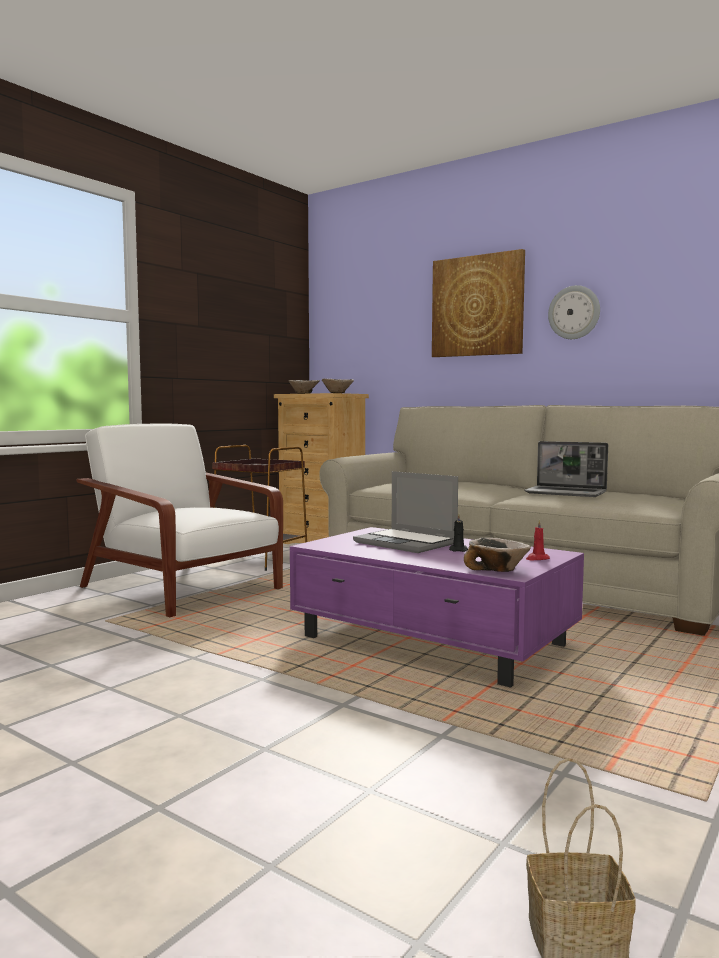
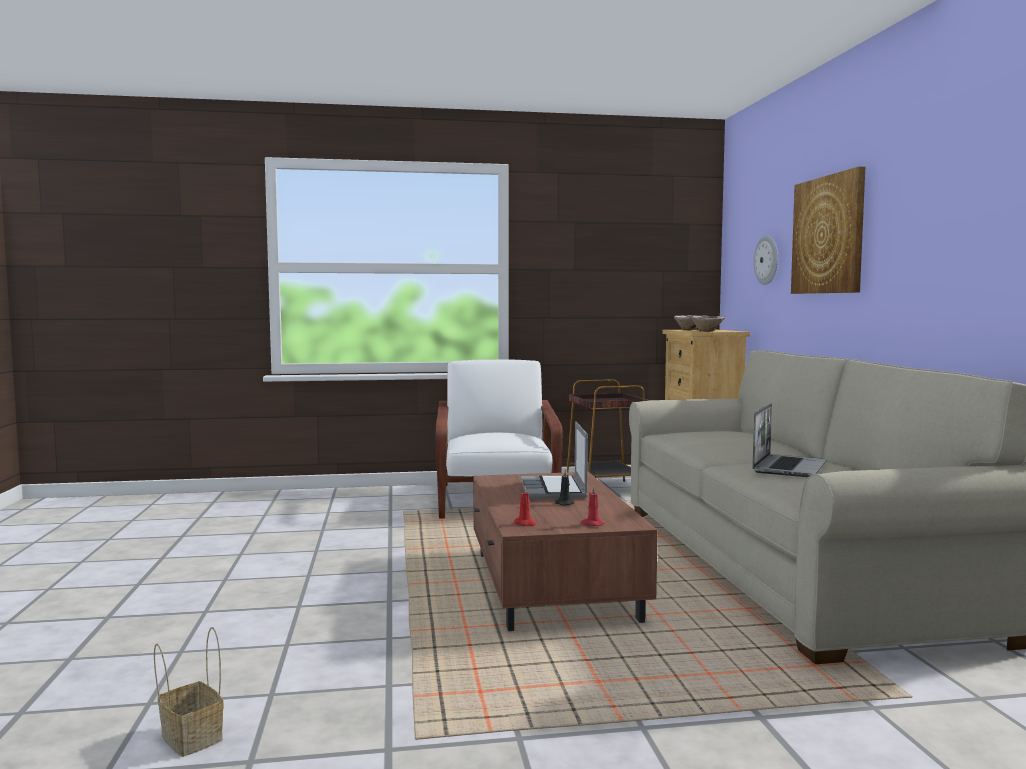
camera: 45 degrees right, 0 degrees up
purple coffee table [290,527,584,688] -> brown coffee table [473,472,658,631]
bowl [464,538,531,572] -> red candle [514,485,536,526]
laptop [525,441,608,497] -> laptop turned 135 degrees counterclockwise [752,403,827,477]
wall clock [548,285,600,339] -> wall clock moved to [754,235,778,285]

